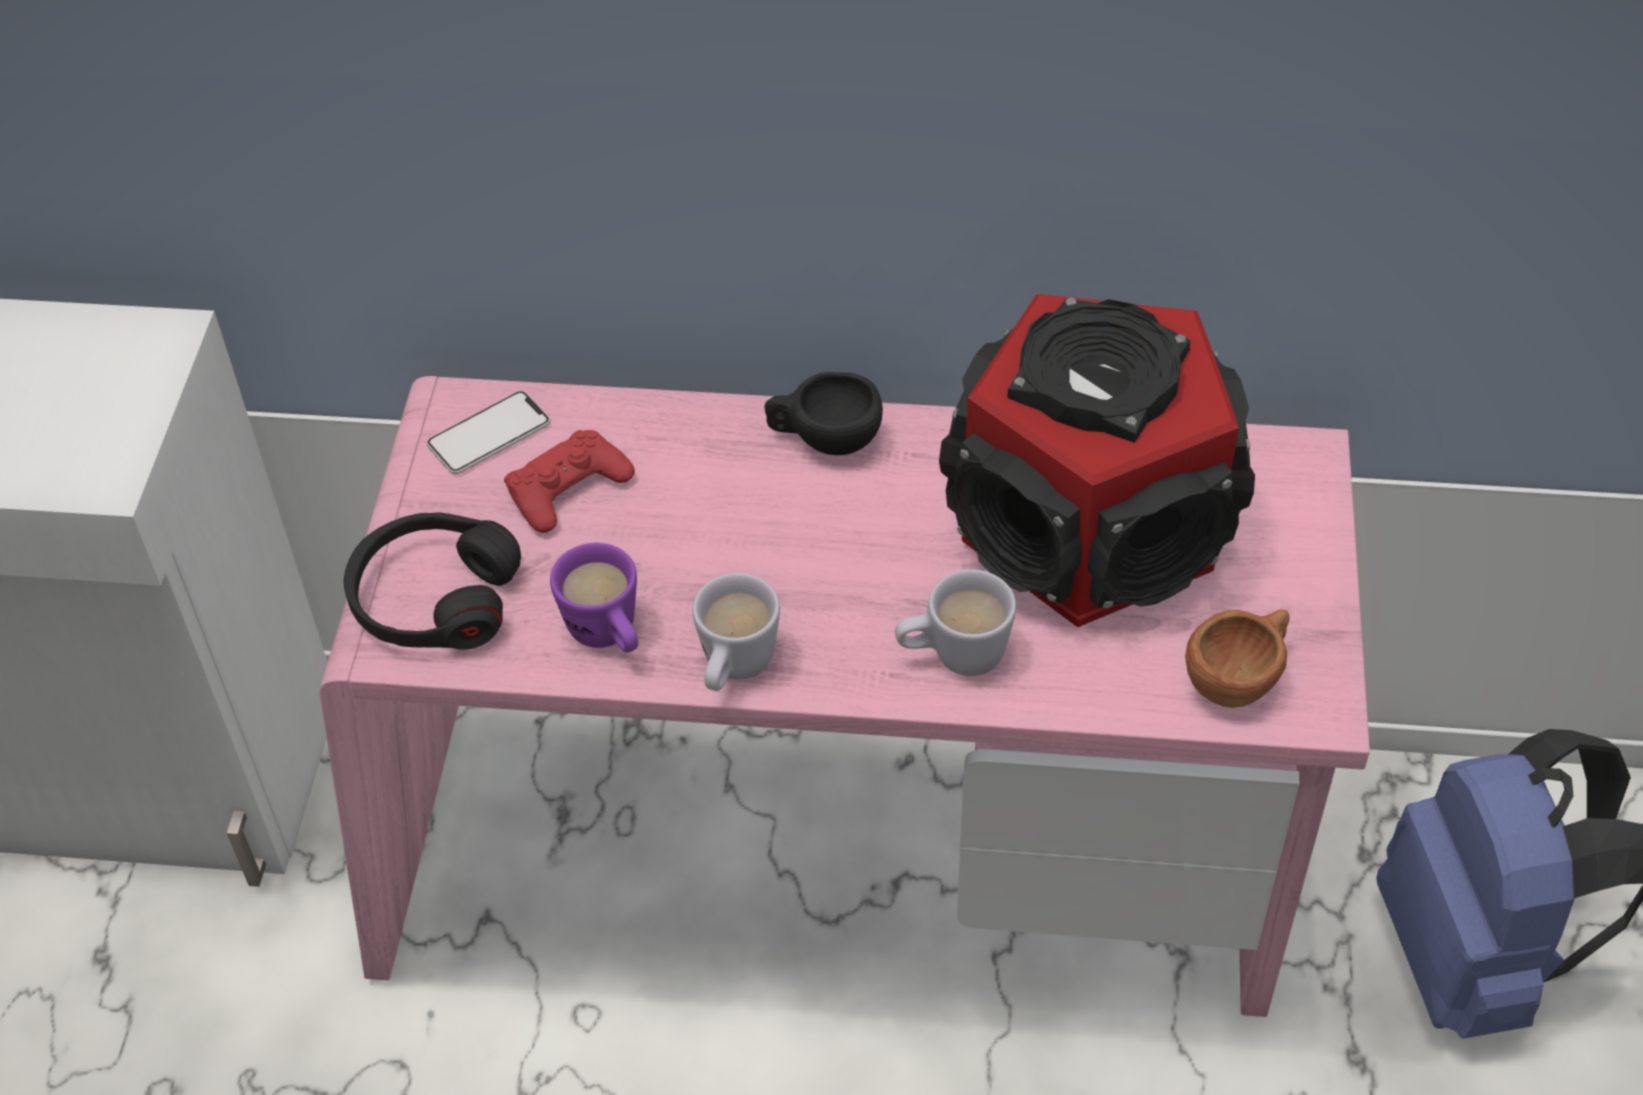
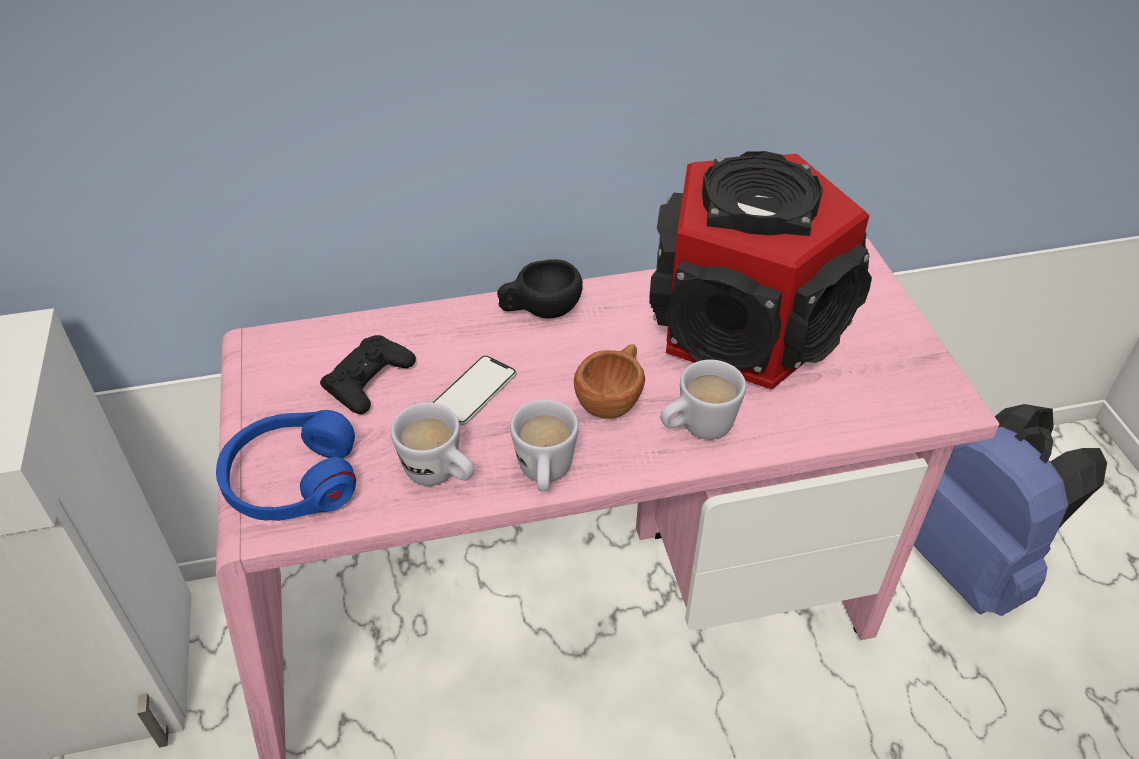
camera: 20 degrees left, 5 degrees down
black headphones [344,512,521,650] -> blue headphones [216,410,356,521]
phone [427,391,550,474] -> phone moved to [432,355,517,425]
red game controller [504,430,635,533] -> black game controller [320,335,416,414]
purple mug [550,543,638,653] -> white mug [391,402,474,486]
brown cup [1185,609,1290,708] -> brown cup moved to [574,344,645,419]

